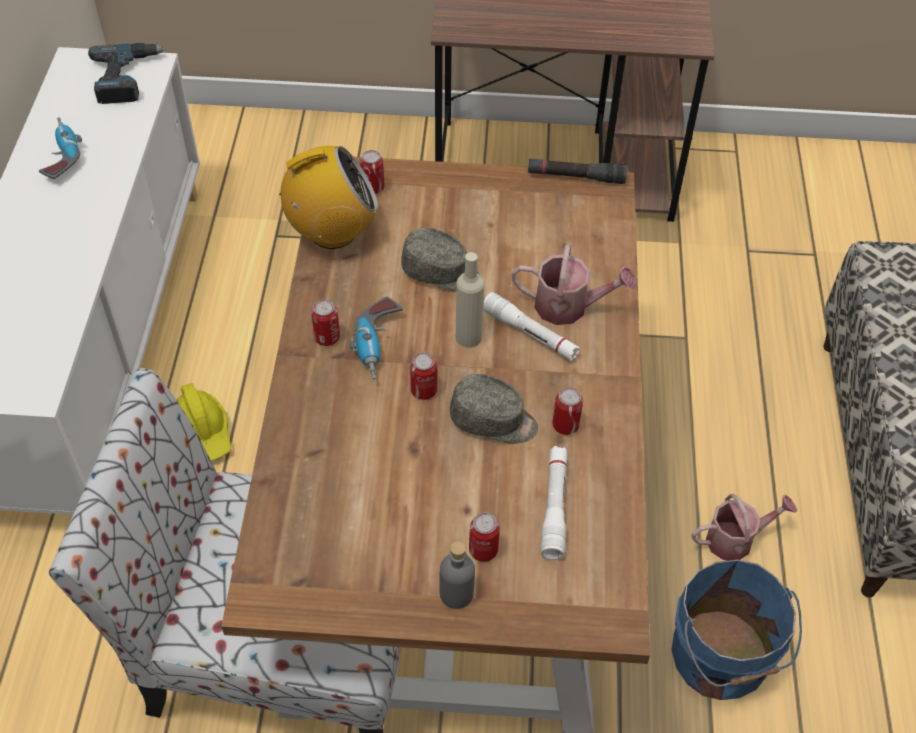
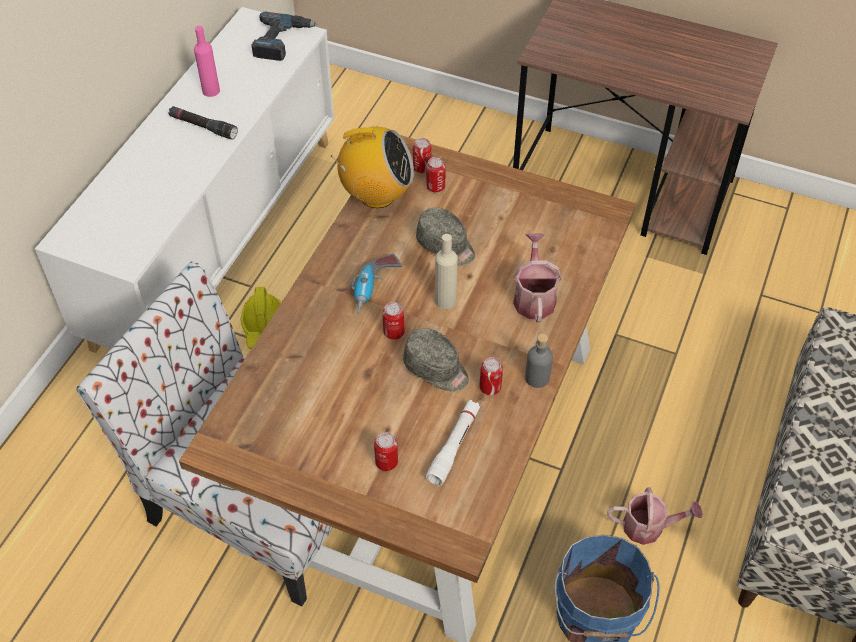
camera: 20 degrees right, 0 degrees up
power drill [39,118,82,179] -> pink bottle [194,26,220,97]
can [311,299,340,346] -> can moved to [426,157,445,192]
grey bottle [439,541,475,609] -> grey bottle moved to [525,334,553,388]
white flashlight [483,292,580,361] -> none
watering can [512,244,637,325] -> watering can turned 120 degrees counterclockwise [513,234,562,322]
black flashlight [528,159,627,184] -> black flashlight moved to [168,106,238,140]

